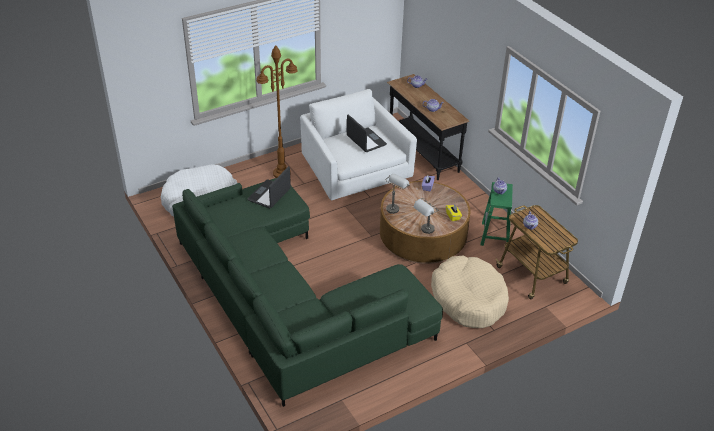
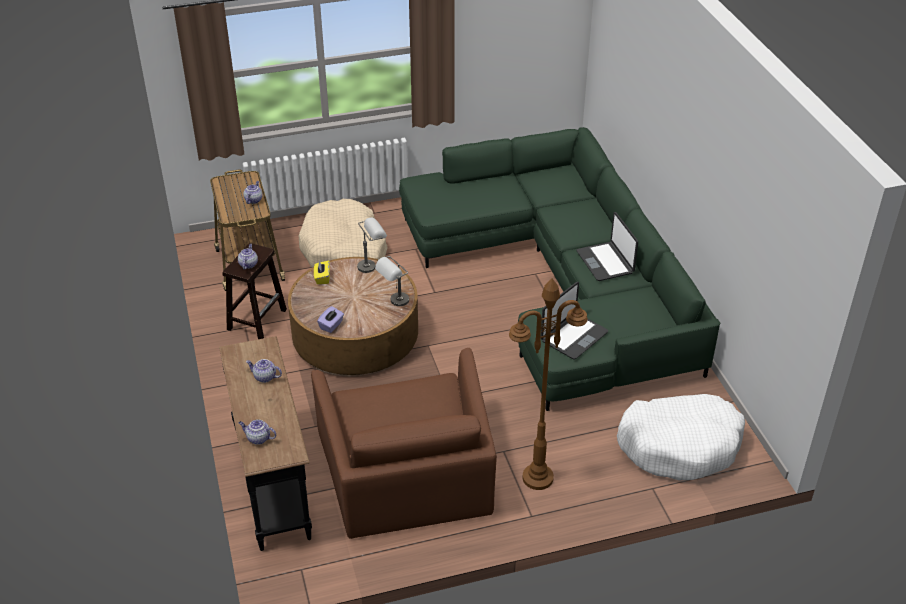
camera: 165 degrees left, 0 degrees up
white armchair [300,89,417,200] -> brown armchair [311,348,497,539]
laptop [347,115,387,152] -> laptop moved to [577,212,638,281]
green stool [480,182,513,246] -> brown stool [222,243,287,339]

